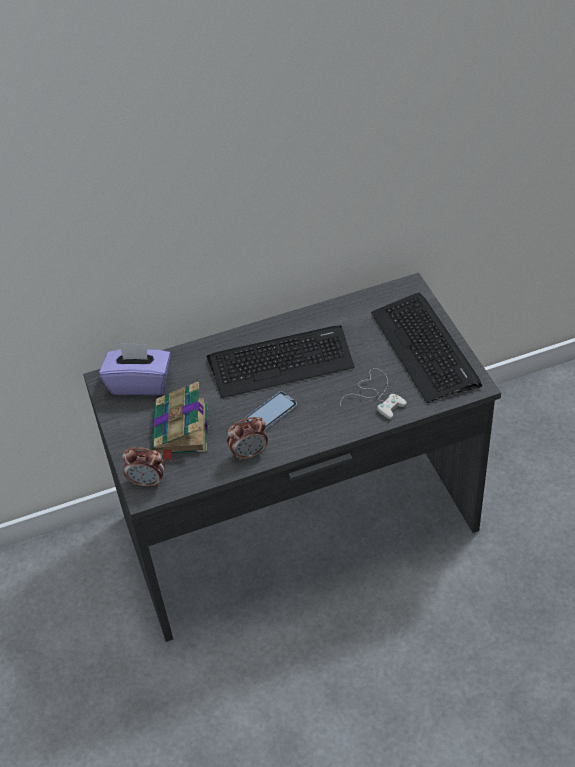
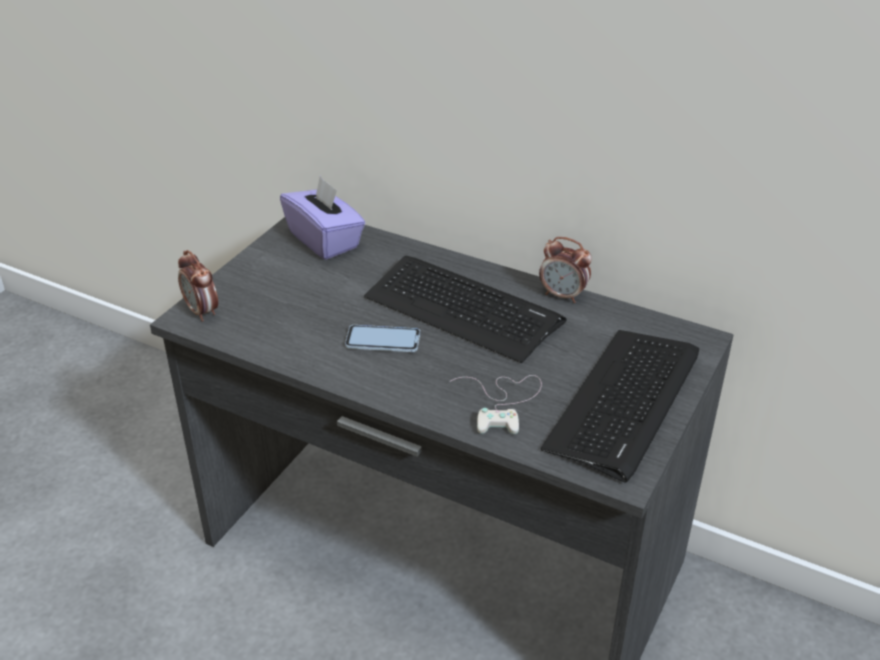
camera: 45 degrees right, 10 degrees down
book [152,382,209,462] -> none
alarm clock [227,417,268,462] -> alarm clock moved to [539,237,592,303]

